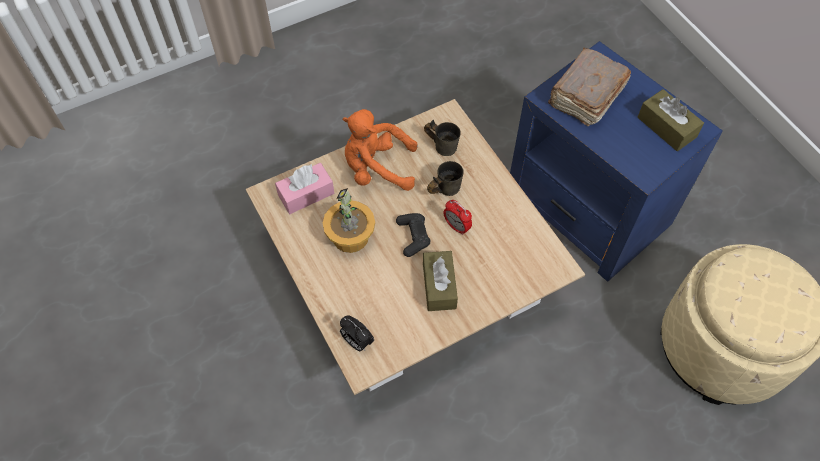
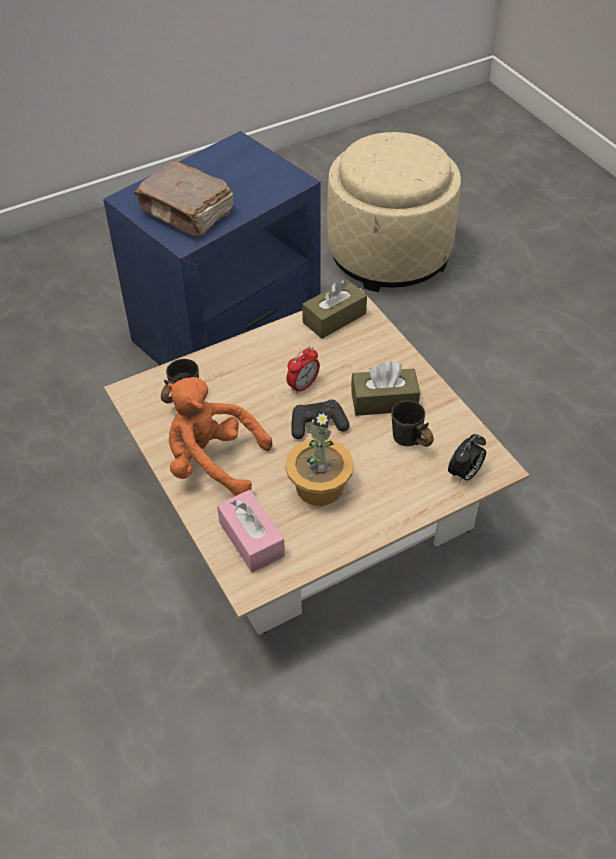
camera: 90 degrees left, 10 degrees down
orange plush toy [343,109,418,191] -> orange plush toy turned 105 degrees clockwise [167,377,272,496]
grey mug [427,161,464,196] -> grey mug moved to [391,400,434,447]
brown tissue box [638,89,704,151] -> brown tissue box moved to [302,279,367,339]

